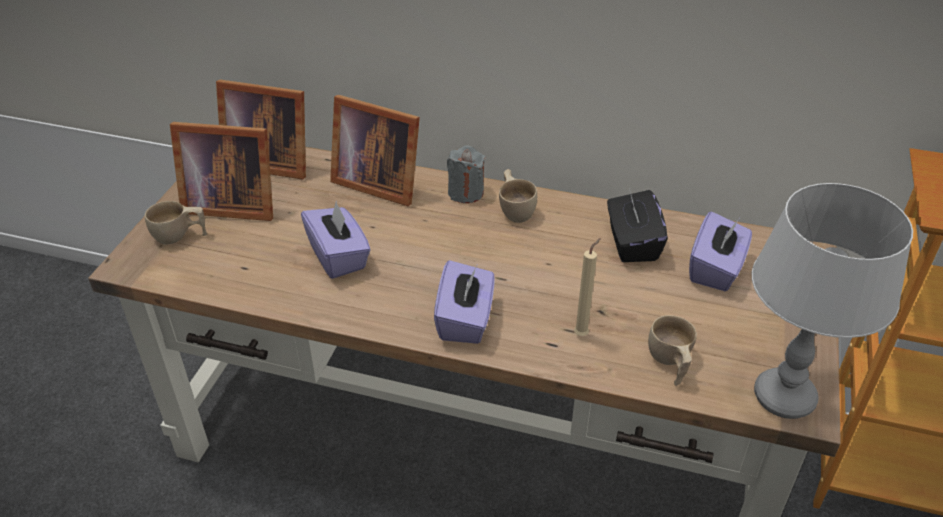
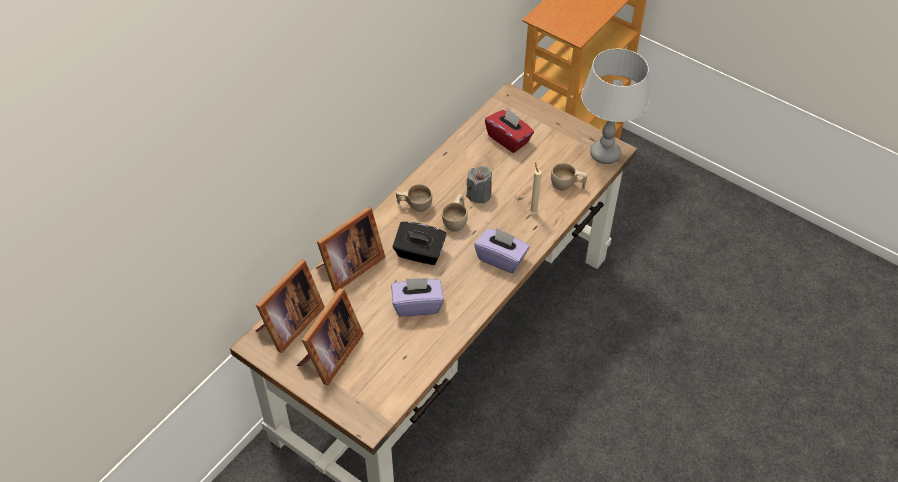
camera: 70 degrees left, 10 degrees up
beige cup [145,201,207,244] -> beige cup moved to [442,194,468,232]
grey candle [447,145,485,203] -> grey candle moved to [466,166,492,204]
black tissue box [607,190,668,262] -> black tissue box moved to [393,222,447,265]
purple tissue box [689,211,752,291] -> red tissue box [485,108,534,153]

